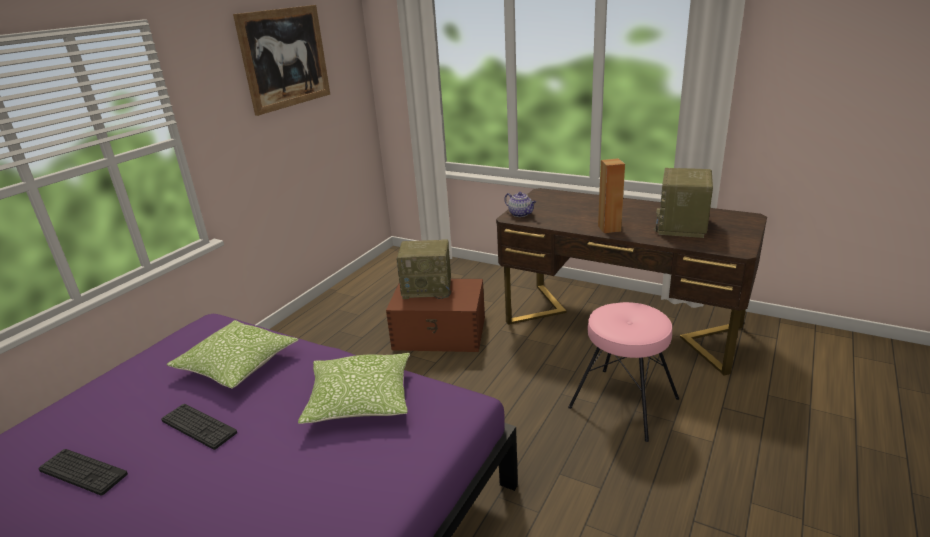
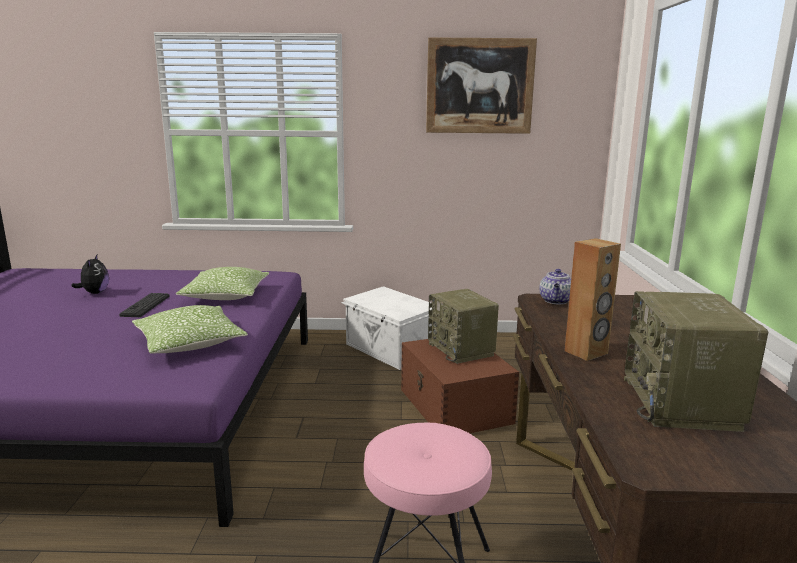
camera: 60 degrees right, 10 degrees down
keyboard [38,449,128,496] -> plush toy [71,255,109,294]
radio [654,168,713,238] -> radio turned 75 degrees counterclockwise [624,291,768,432]
none -> white storage box [341,286,432,370]

